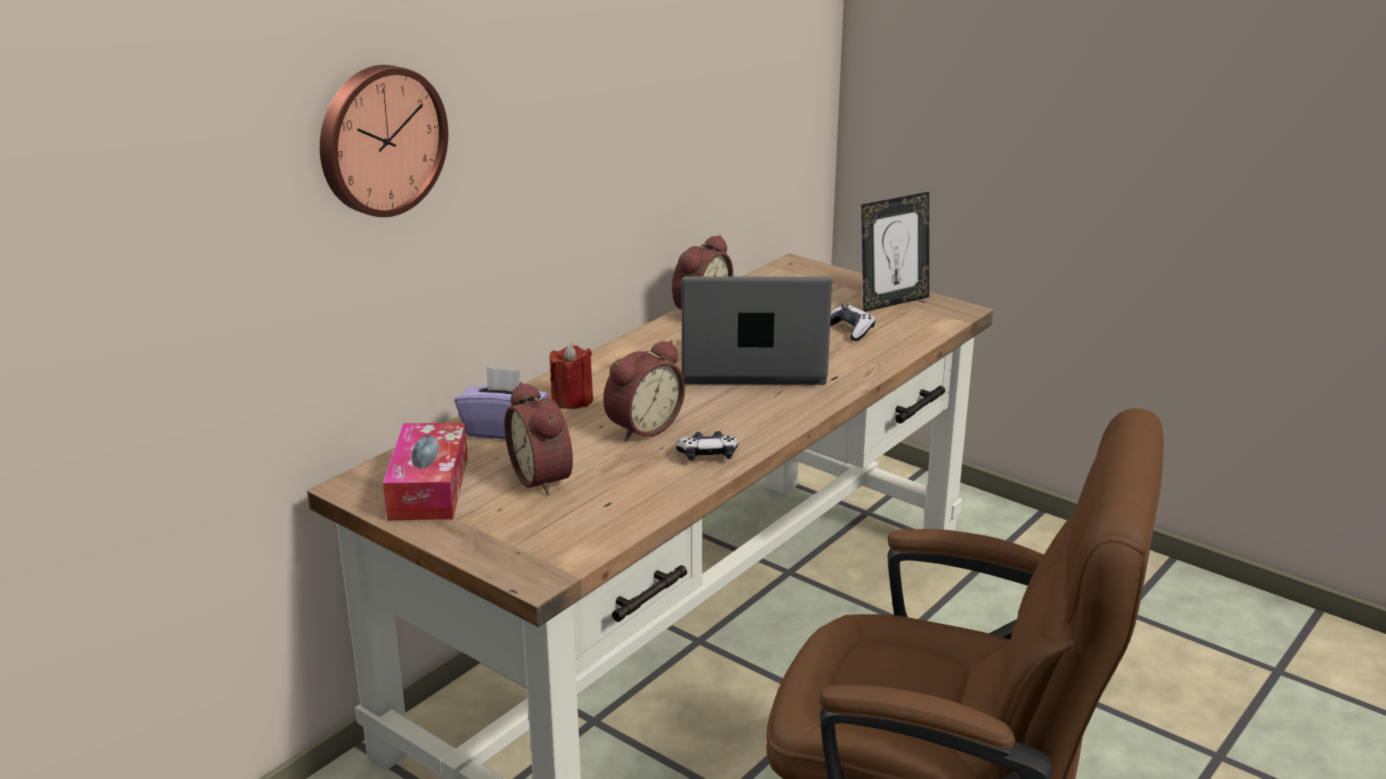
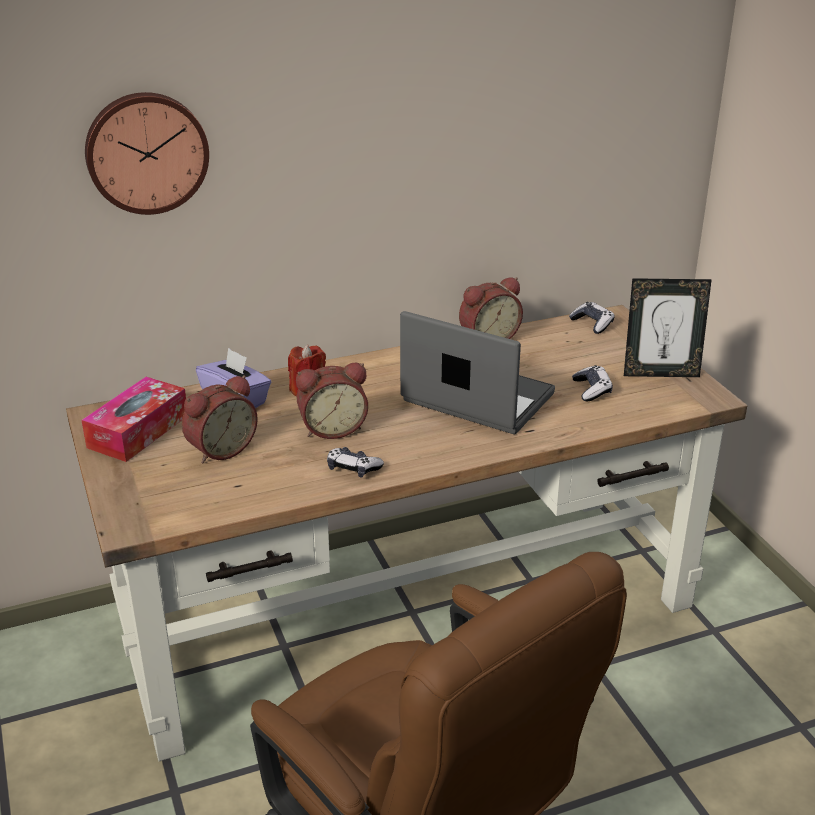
camera: 30 degrees right, 5 degrees up
alarm clock [505,382,573,496] -> alarm clock turned 135 degrees counterclockwise [182,375,258,463]
none -> game controller [569,302,615,334]

